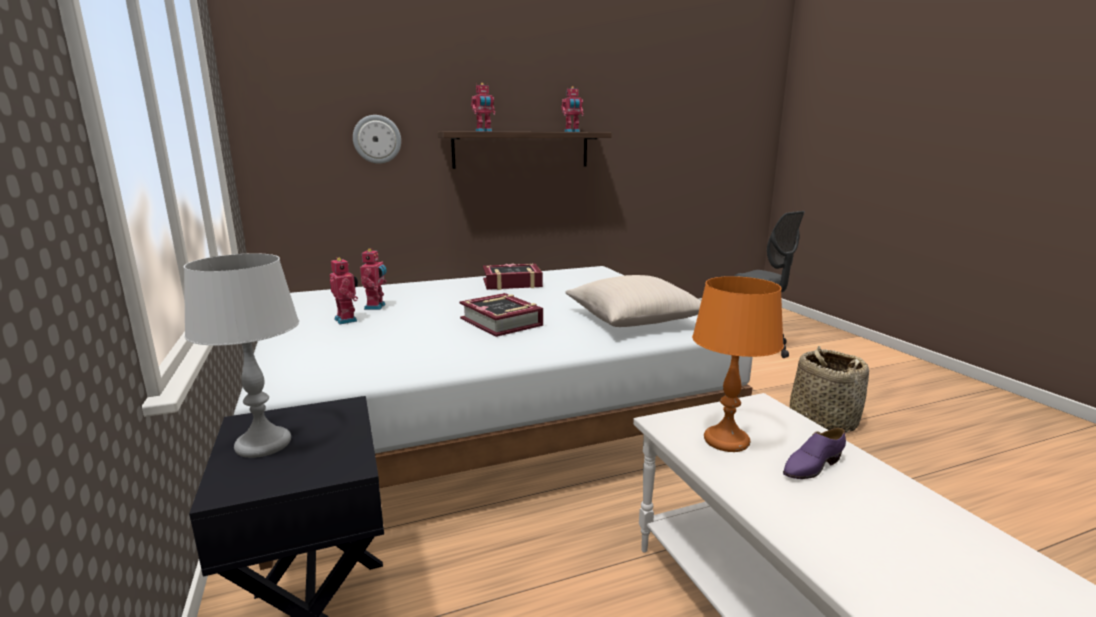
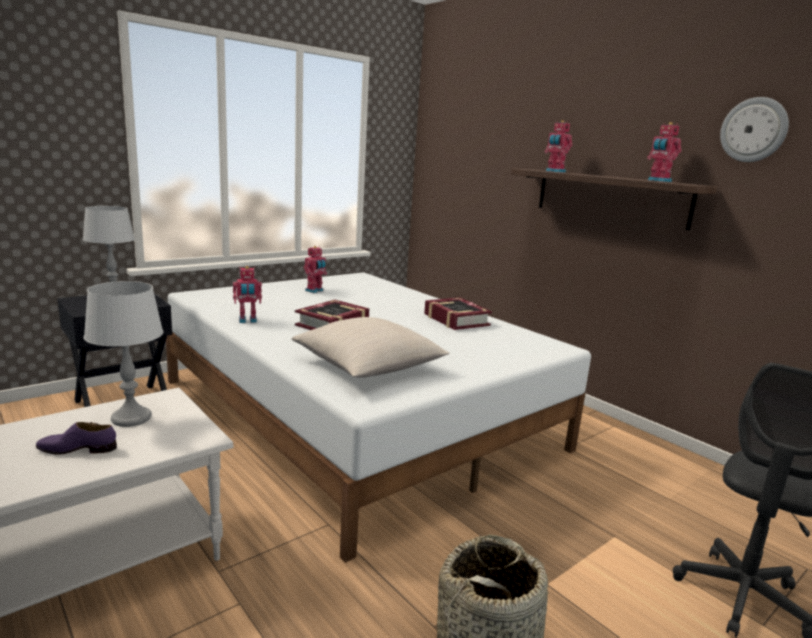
camera: 70 degrees right, 0 degrees up
wall clock [353,115,401,164] -> wall clock moved to [720,97,789,162]
toy robot [360,248,387,310] -> toy robot moved to [233,266,262,323]
orange table lamp [692,276,784,452] -> grey table lamp [84,281,164,427]
purple shoe [783,428,846,479] -> purple shoe turned 45 degrees counterclockwise [36,422,117,455]

